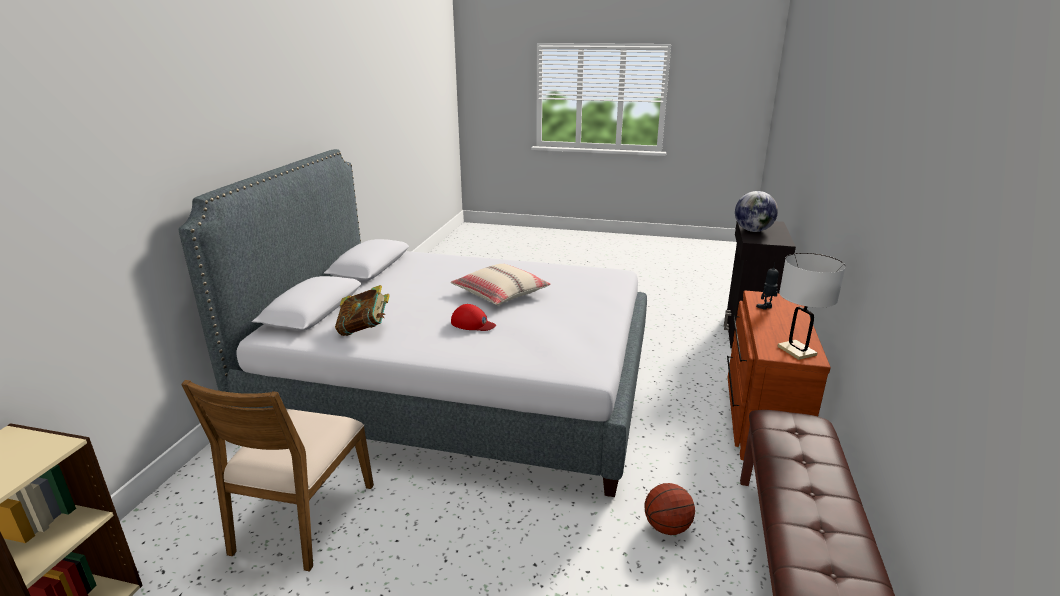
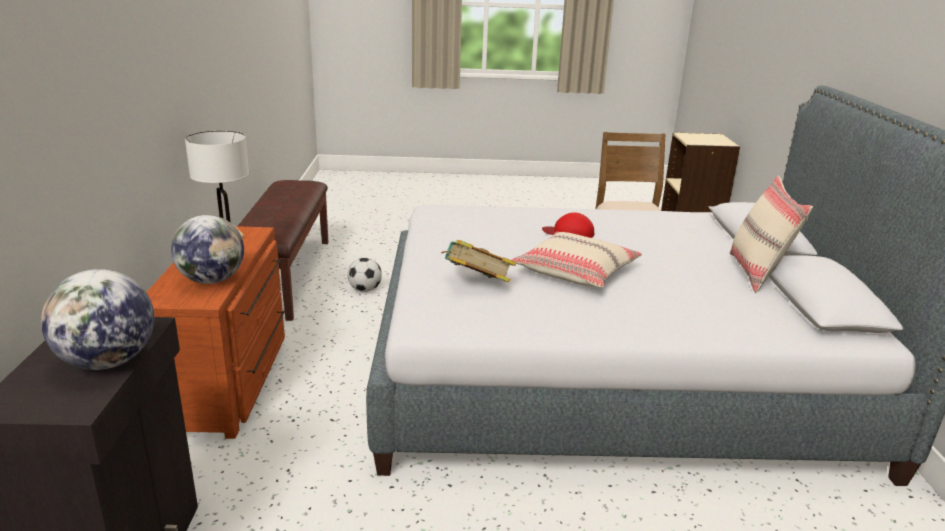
camera: 165 degrees right, 0 degrees up
book [335,285,390,336] -> book moved to [441,240,517,282]
basketball [644,483,695,535] -> football [347,258,382,292]
toy robot [756,263,779,310] -> globe [171,215,244,284]
none -> beige pillow [730,176,813,293]

